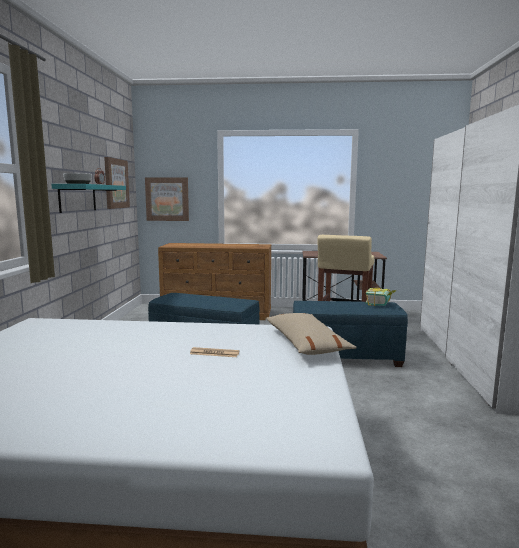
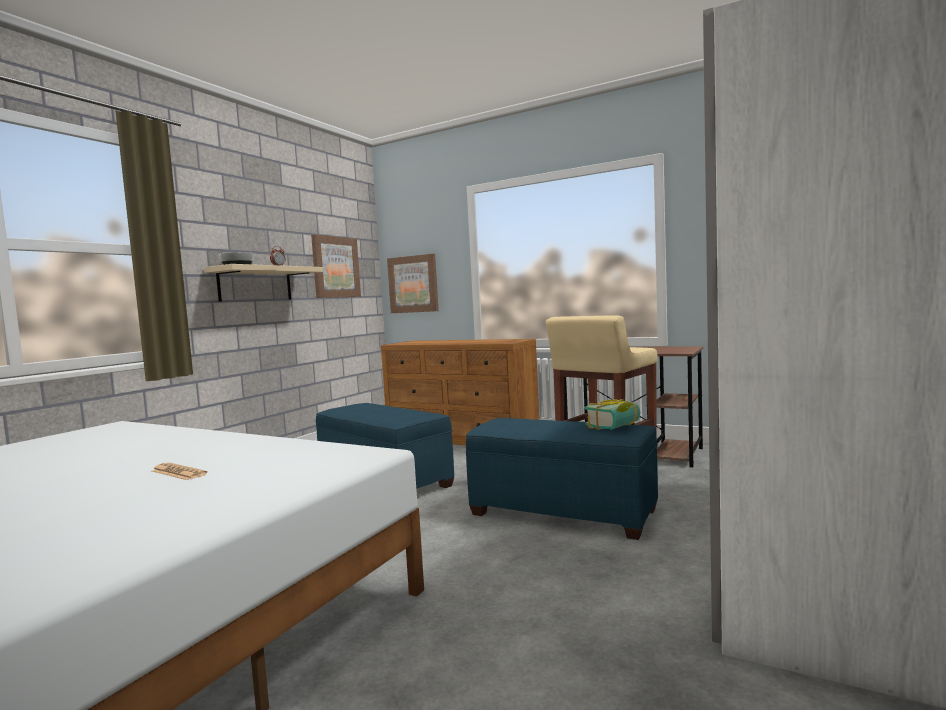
camera: 25 degrees right, 5 degrees down
turquoise shelf [51,184,126,213] -> beige shelf [204,264,323,302]
beige pillow [266,313,357,355] -> none

